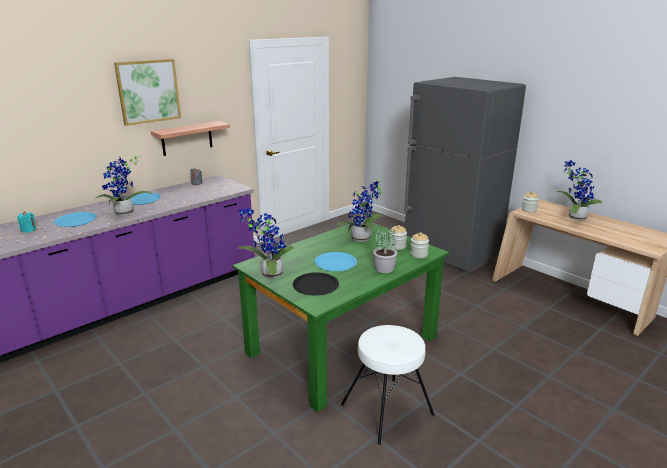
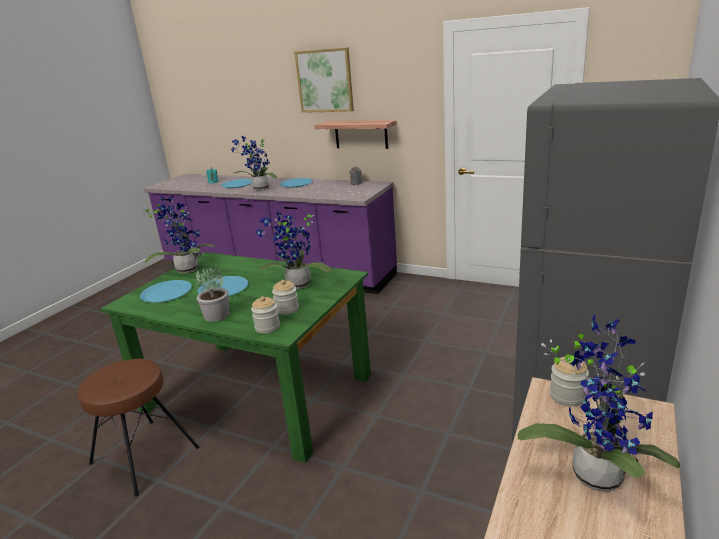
camera: 70 degrees right, 0 degrees up
black plate [293,272,339,295] -> blue plate [140,280,192,302]
white stool [341,325,434,445] -> brown stool [78,359,199,497]

